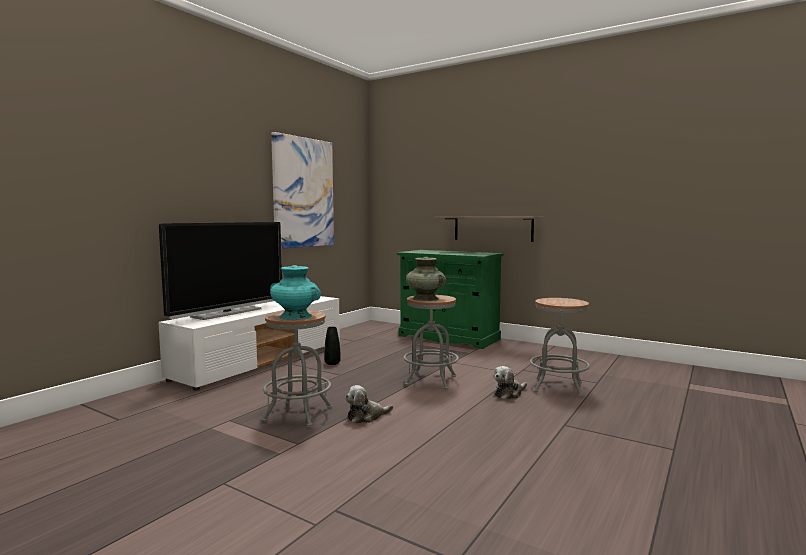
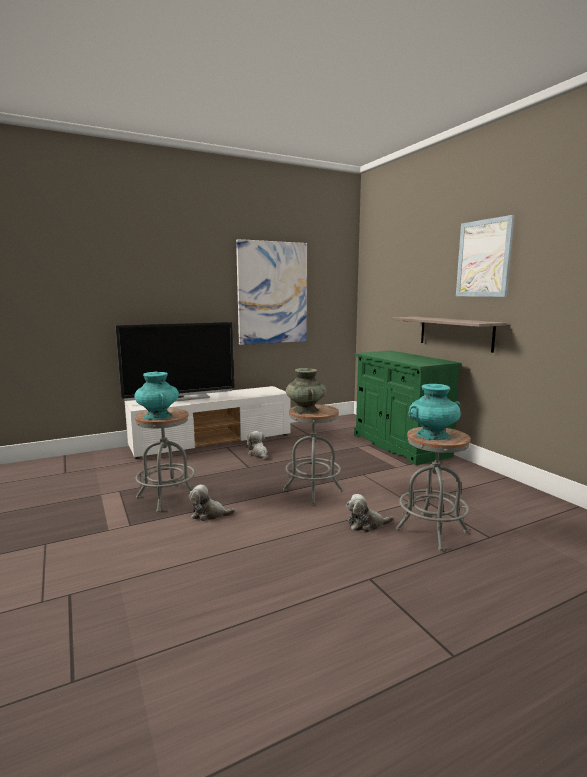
camera: 30 degrees right, 5 degrees up
black vase [324,327,341,365] -> plush toy [246,431,268,459]
none -> turquoise vase [409,384,461,440]
none -> picture [456,215,515,297]

